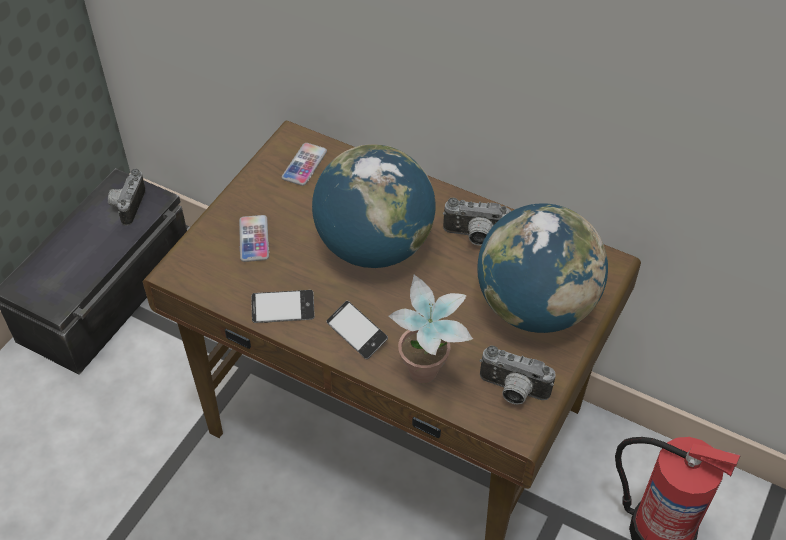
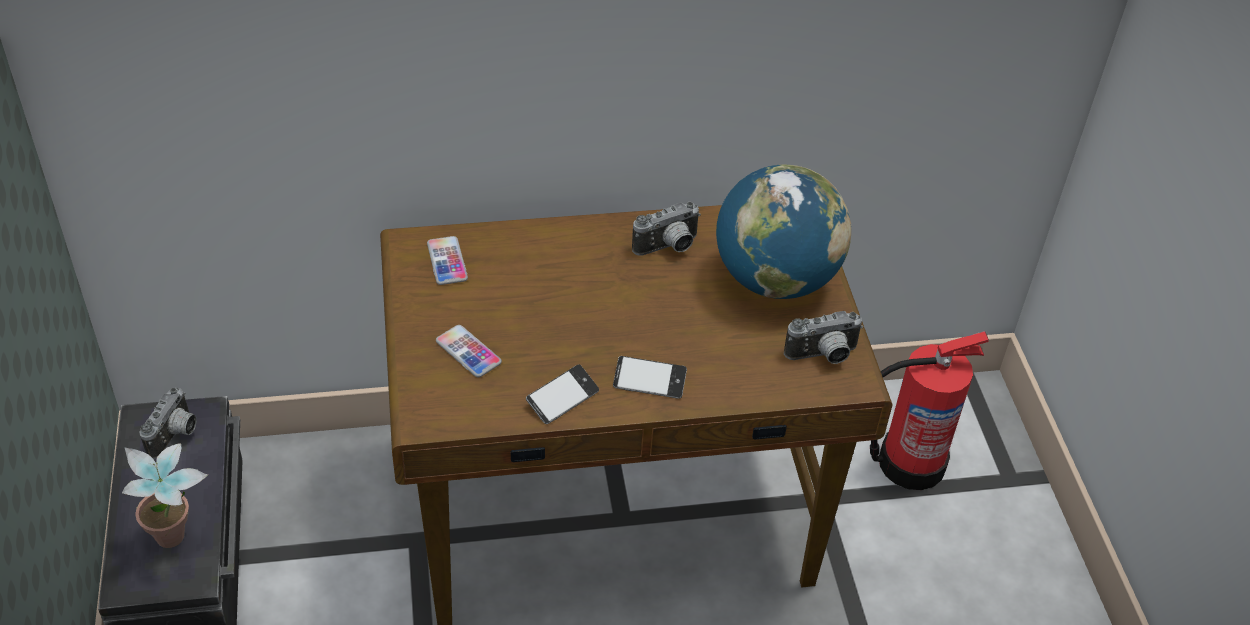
camera: 40 degrees left, 5 degrees down
camera [108,169,145,226] -> camera turned 135 degrees counterclockwise [139,387,197,459]
globe [312,145,436,268] -> none
potted plant [388,275,473,384] -> potted plant moved to [122,444,208,548]

